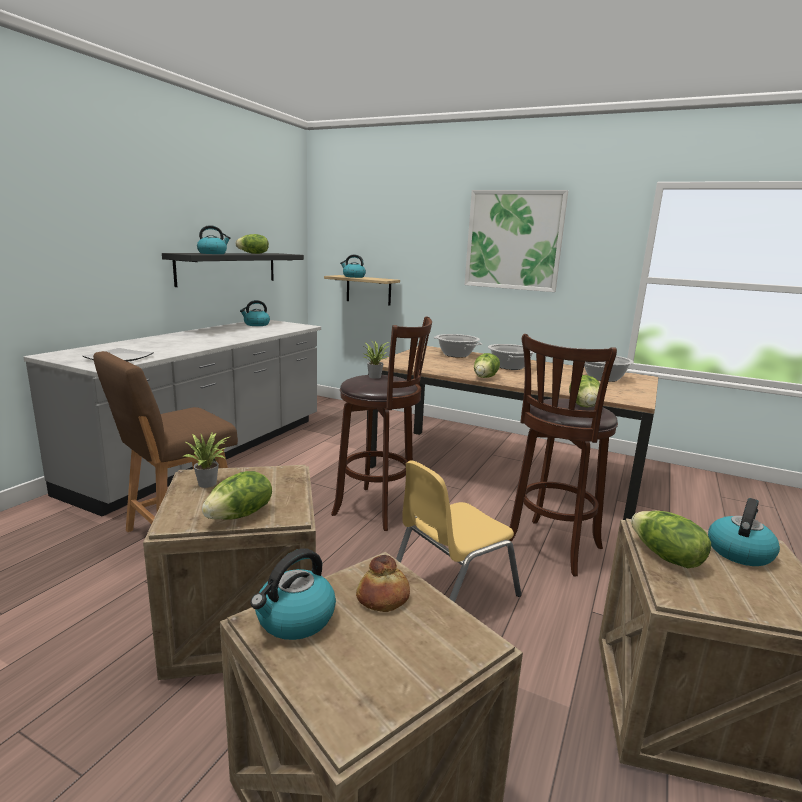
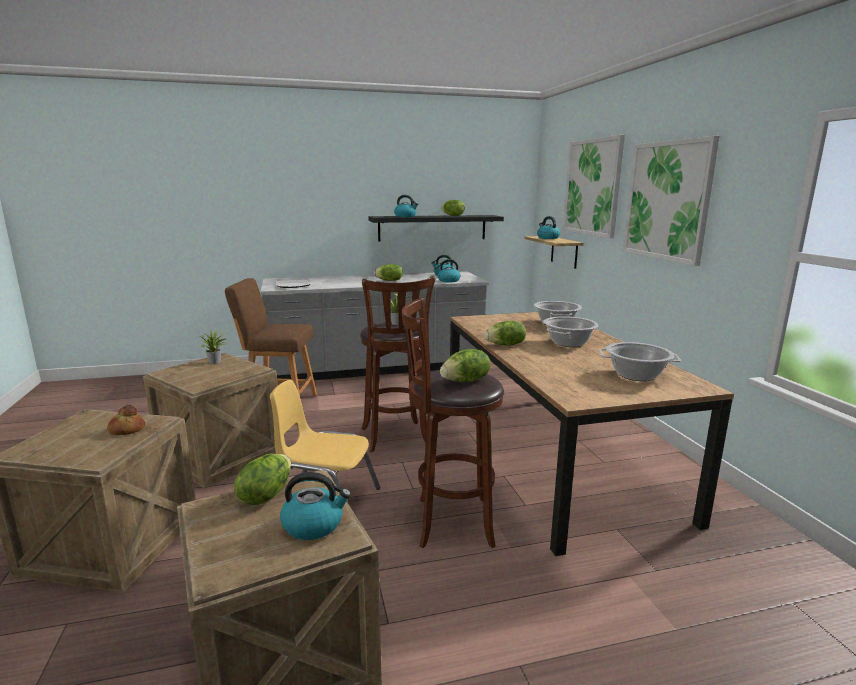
camera: 50 degrees right, 0 degrees up
lettuce [202,471,272,520] -> lettuce moved to [374,264,403,281]
kettle [250,548,336,640] -> kettle moved to [434,259,460,282]
none -> picture [563,135,625,238]

